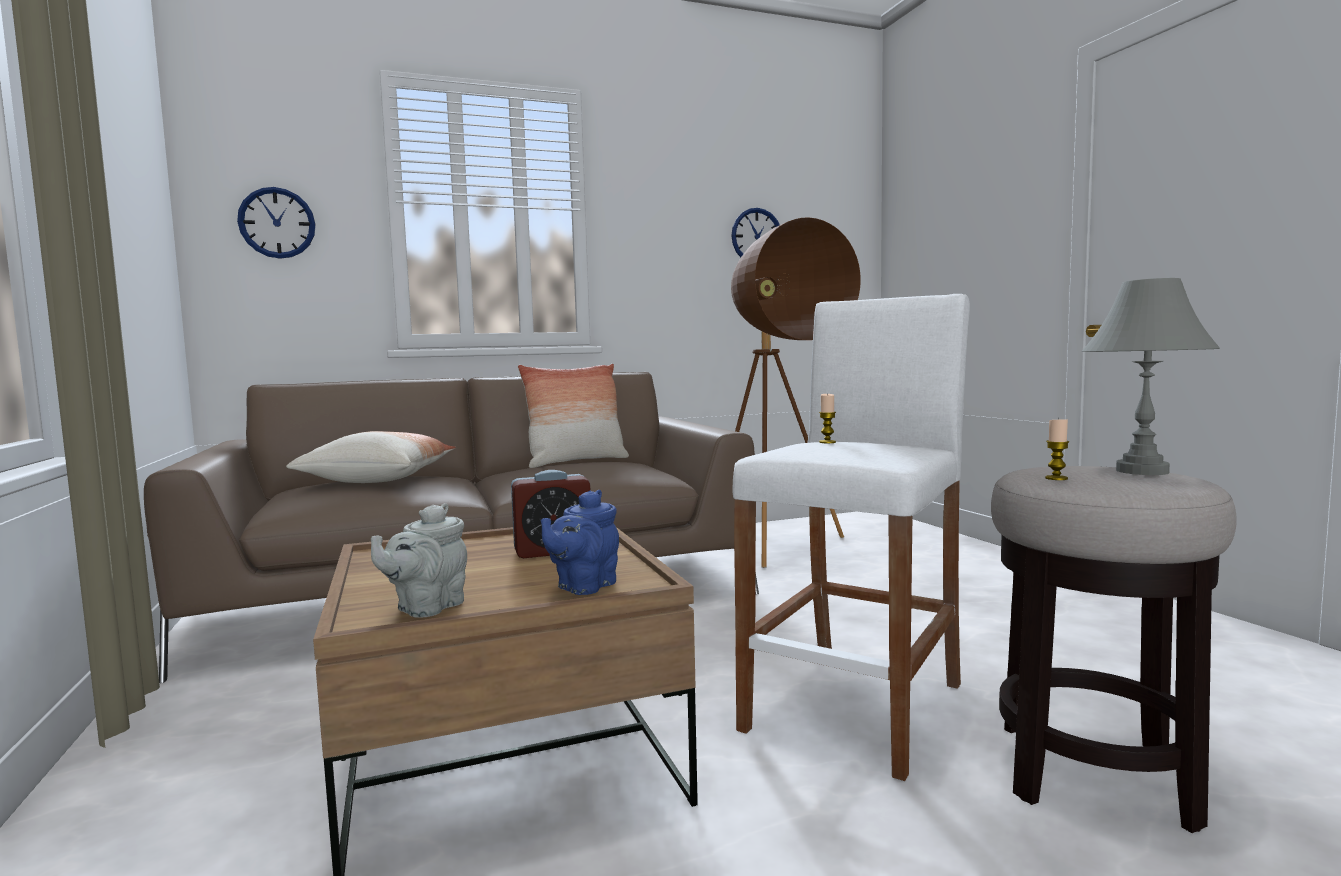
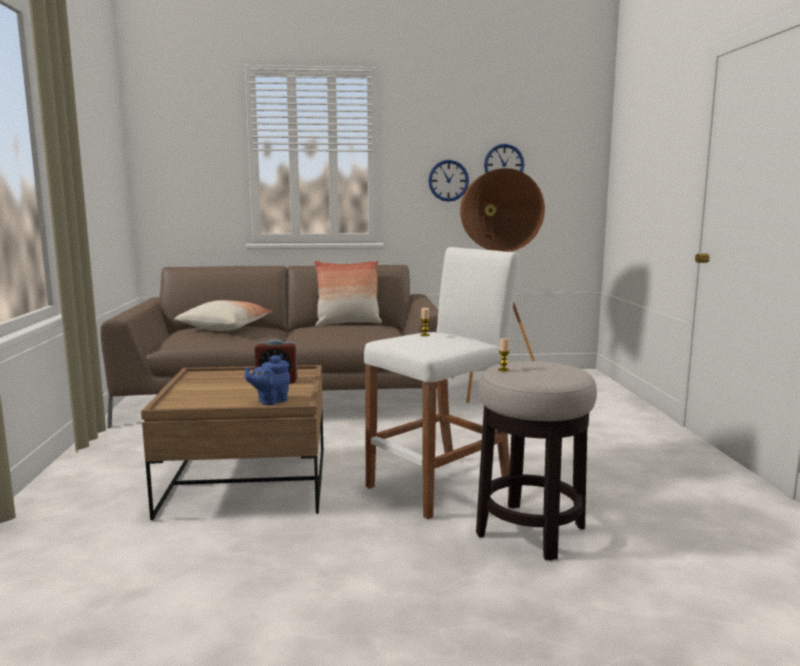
camera: 15 degrees right, 5 degrees up
wall clock [237,187,316,259] -> wall clock moved to [428,160,469,202]
grey teapot [371,503,467,618] -> none
grey table lamp [1082,278,1220,475] -> none

